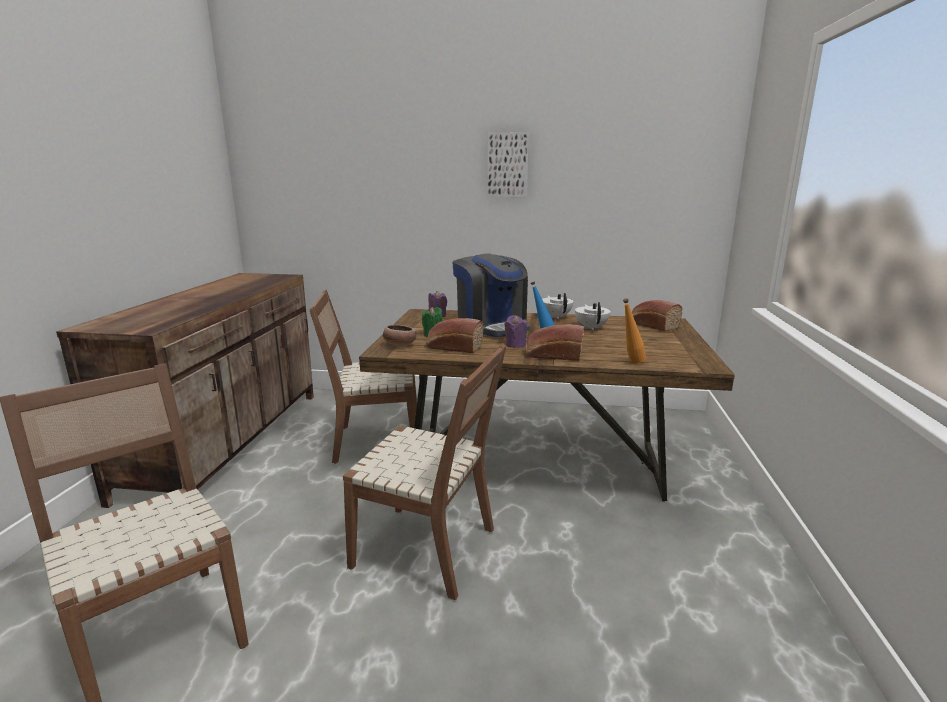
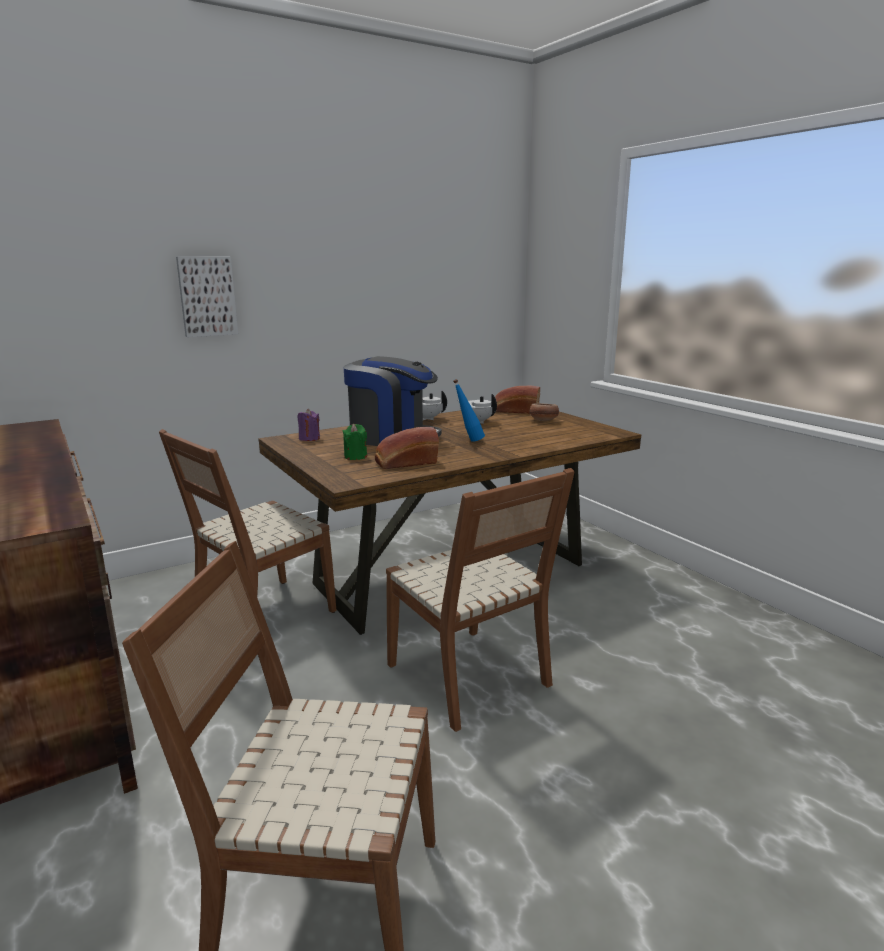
camera: 40 degrees left, 0 degrees up
chair [343,343,506,600] -> chair turned 75 degrees clockwise [386,468,575,732]
bowl [383,325,417,346] -> bowl moved to [529,403,559,421]
picture [487,132,529,197] -> picture moved to [176,256,238,337]
purple candle [505,315,527,348] -> none
bread [525,324,584,361] -> none
orange bottle [623,298,646,363] -> none

